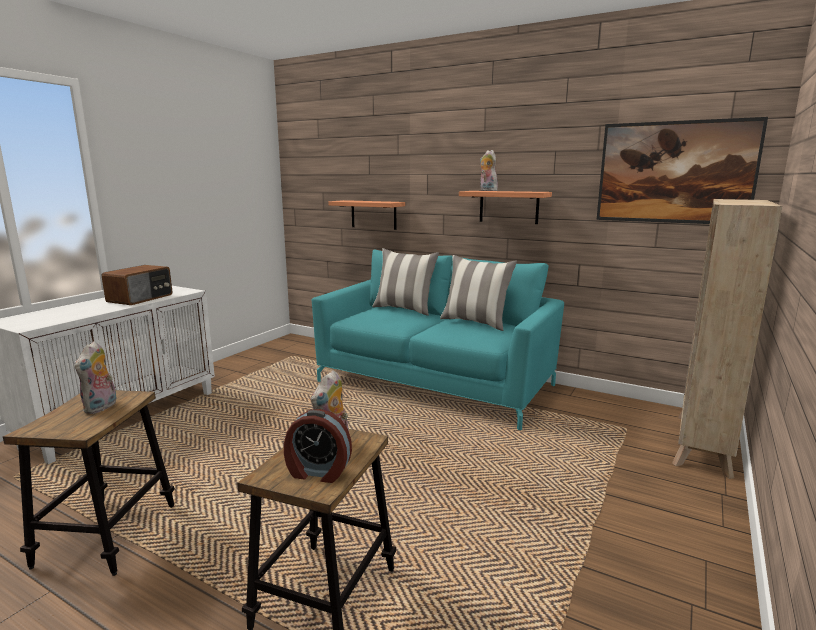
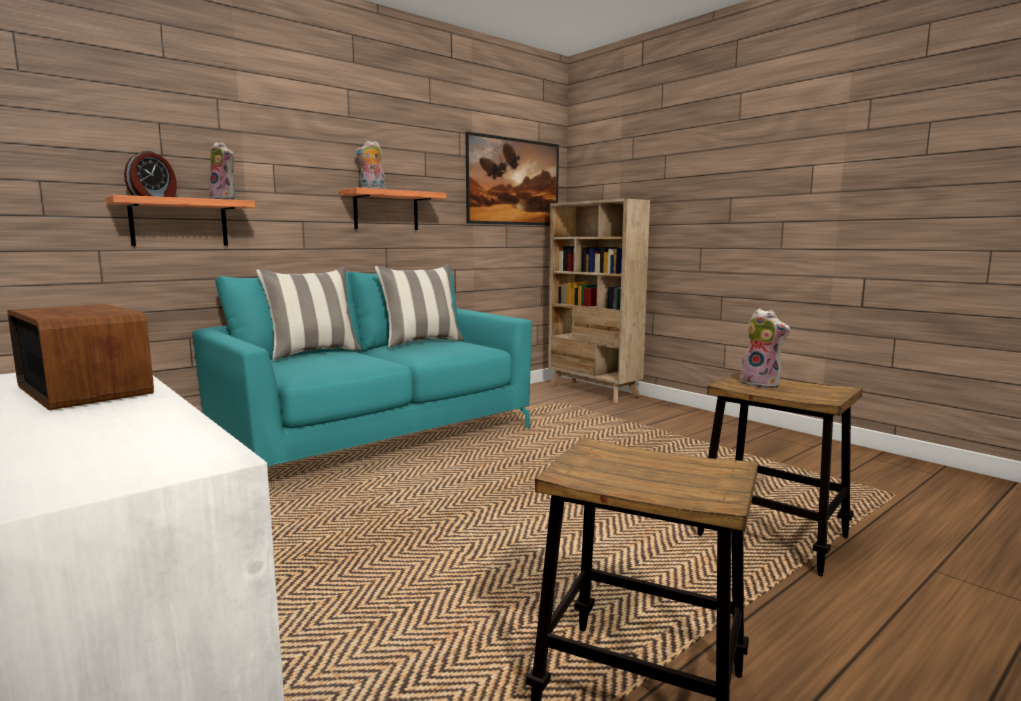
camera: 70 degrees left, 5 degrees down
plush toy [74,341,116,414] -> plush toy moved to [209,142,235,200]
alarm clock [284,409,352,483] -> alarm clock moved to [124,151,177,197]

